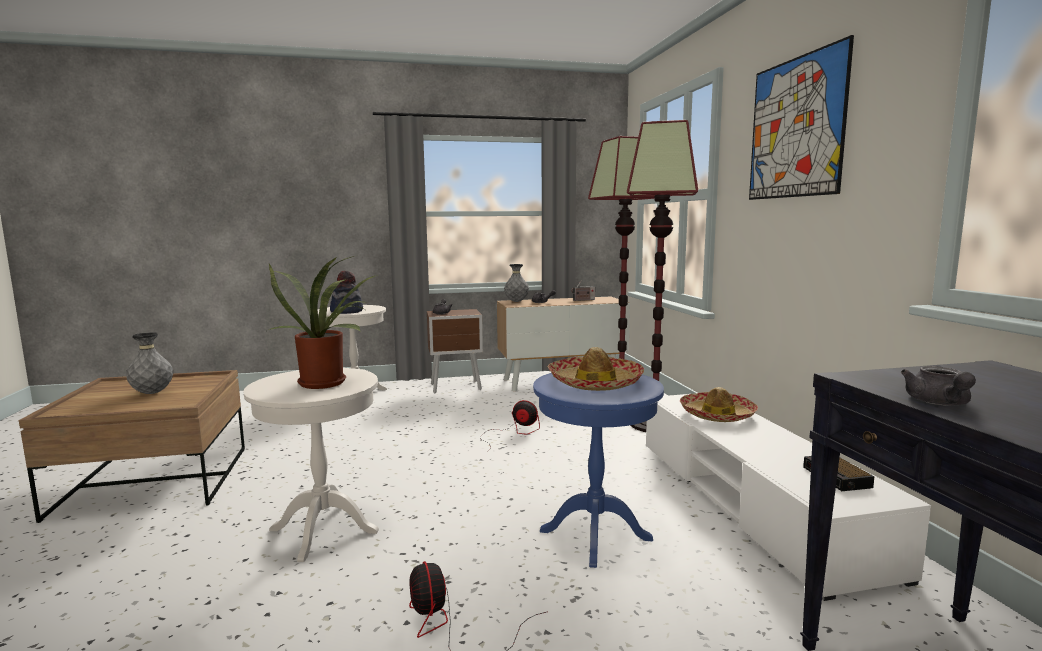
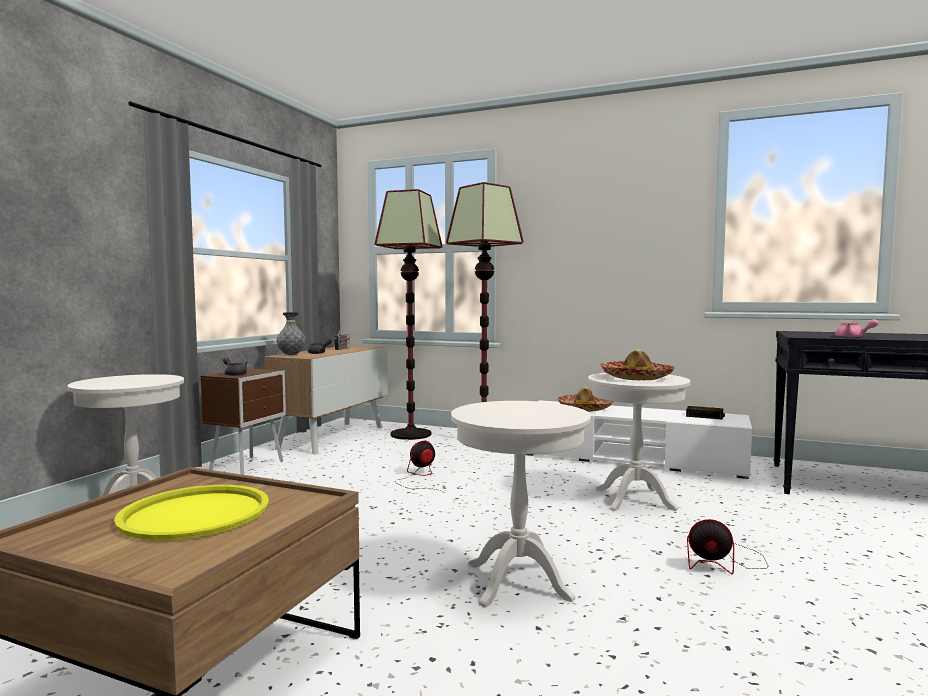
camera: 55 degrees left, 5 degrees down
grey vase [126,332,173,394] -> yellow tray [114,485,269,540]
potted plant [269,256,378,389] -> none
hat [330,271,363,314] -> none
blue side table [533,373,664,568] -> white side table [588,373,690,511]
picture [749,35,854,200] -> none
grey teapot [901,366,976,406] -> pink teapot [835,319,878,338]

